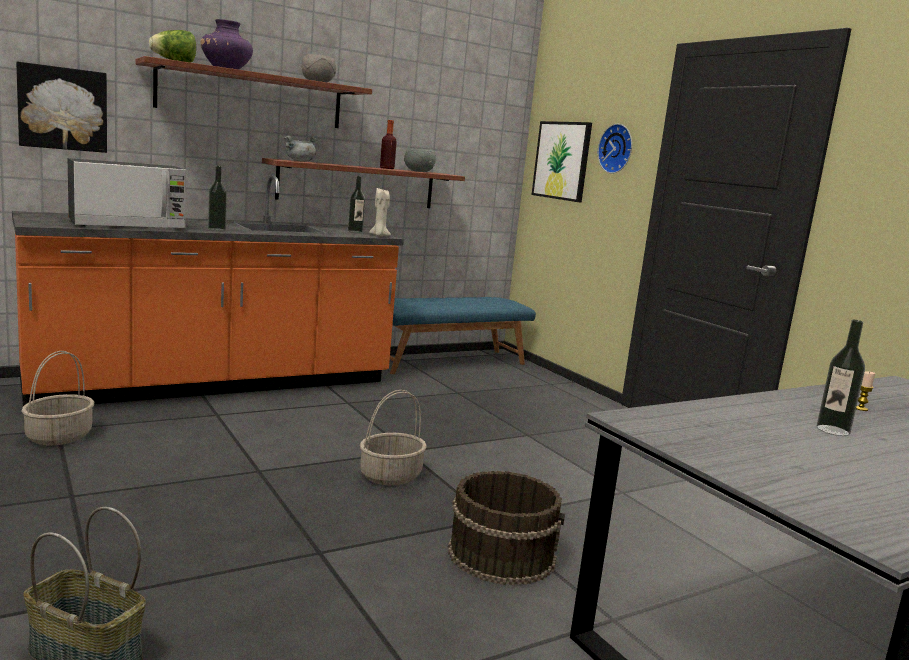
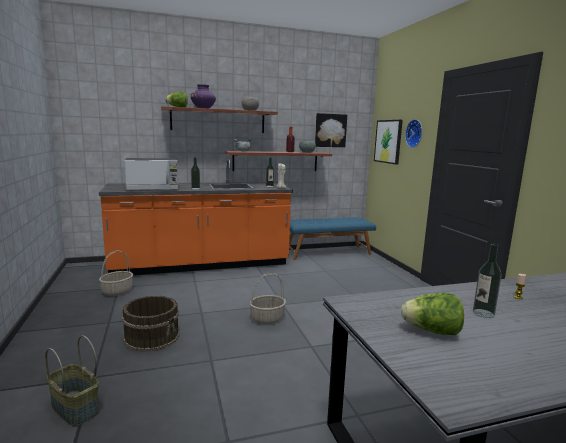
camera: 15 degrees right, 0 degrees up
picture [16,61,107,153] -> picture moved to [315,113,347,147]
brown bucket [447,471,565,585] -> brown bucket moved to [122,296,179,352]
none -> lettuce [401,293,464,335]

